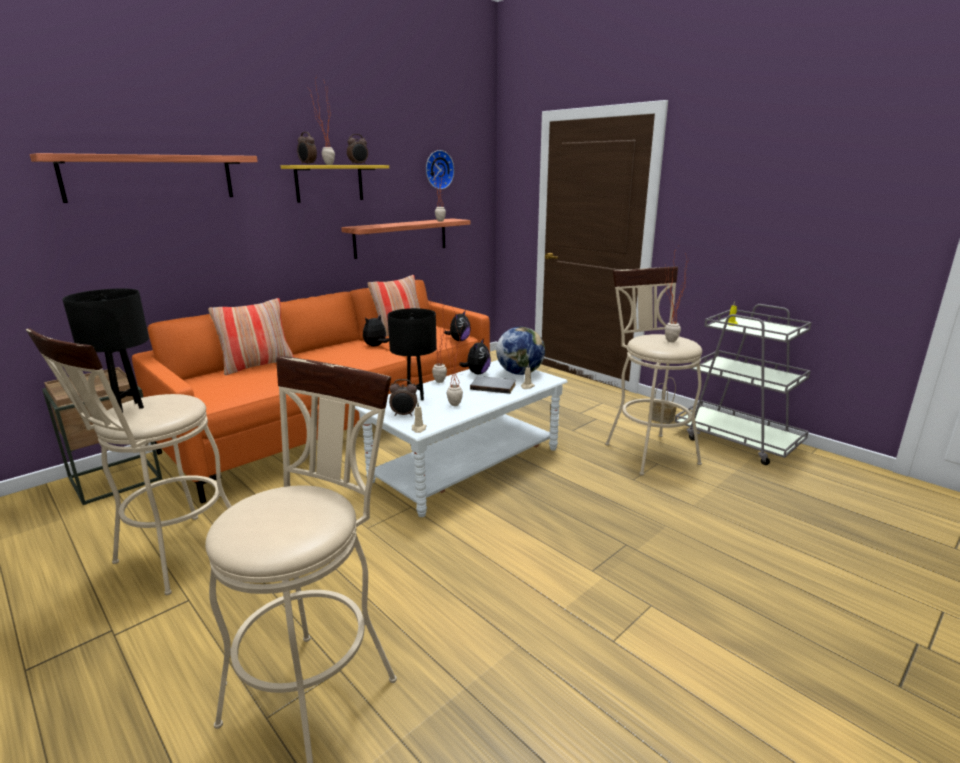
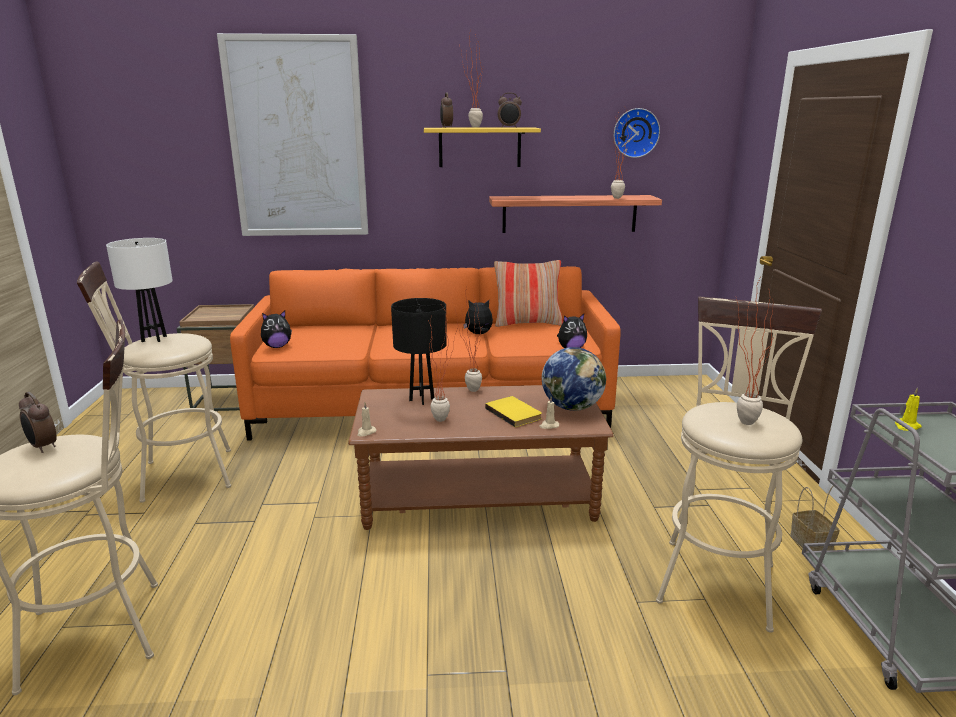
camera: 40 degrees right, 0 degrees up
shelf [30,153,258,203] -> picture [217,33,368,236]
black table lamp [62,288,149,413] -> white table lamp [106,238,173,342]
pillow [208,298,294,375] -> none
white coffee table [355,360,567,517] -> brown coffee table [348,385,613,530]
alarm clock [389,379,417,416] -> alarm clock moved to [19,392,57,453]
plush toy [459,338,491,374] -> plush toy moved to [261,311,292,348]
grey book [470,376,516,394] -> yellow book [485,396,542,427]

